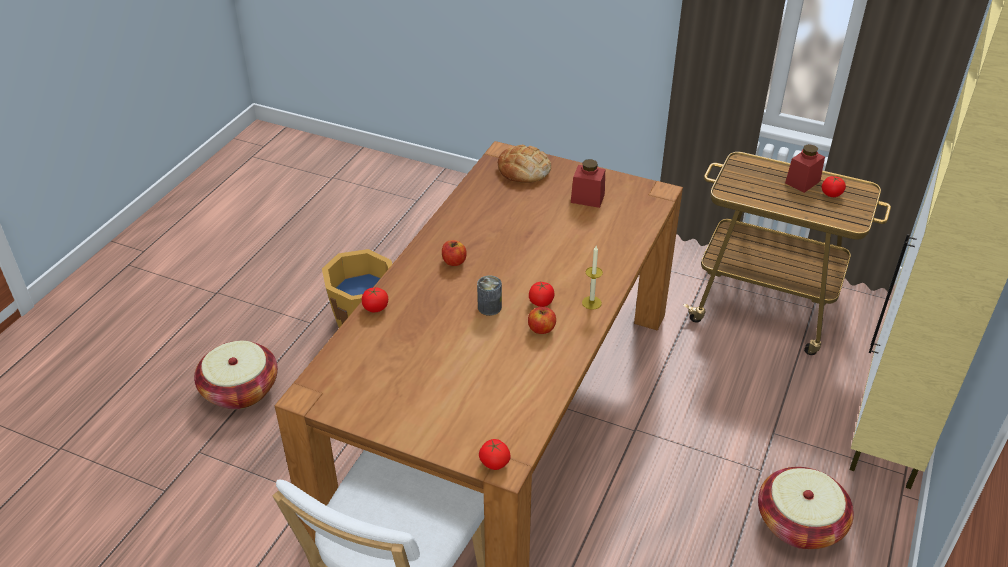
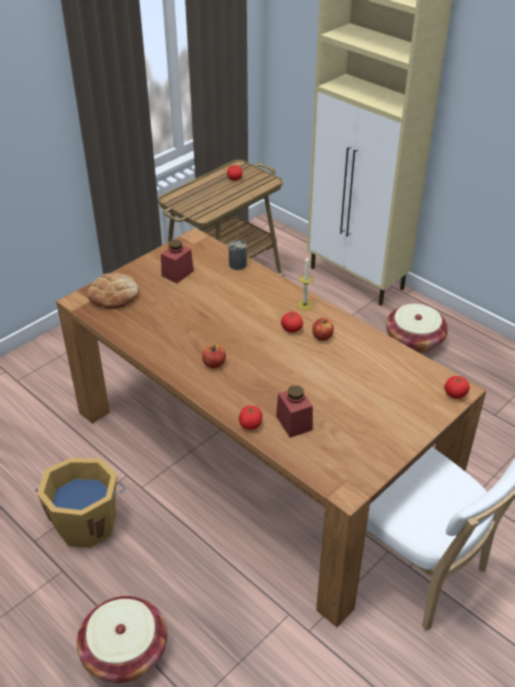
camera: 70 degrees left, 0 degrees up
can [477,275,502,316] -> can moved to [228,240,247,270]
red jar [785,144,825,193] -> red jar moved to [276,385,313,438]

